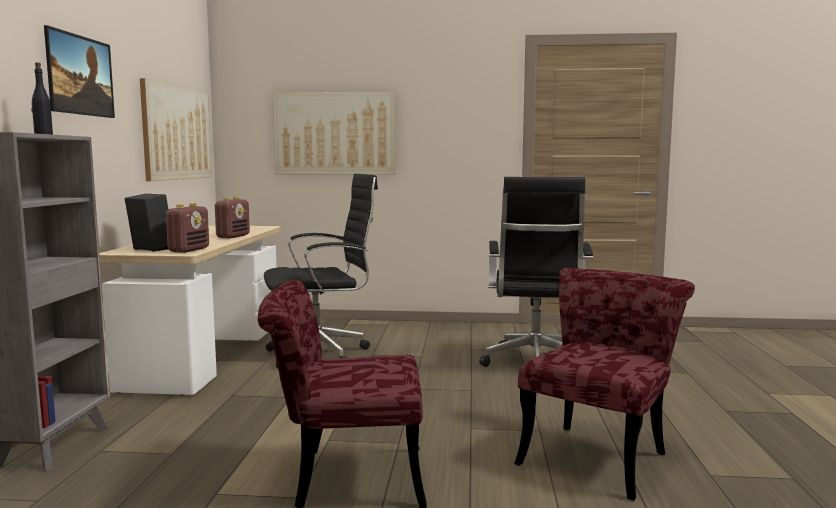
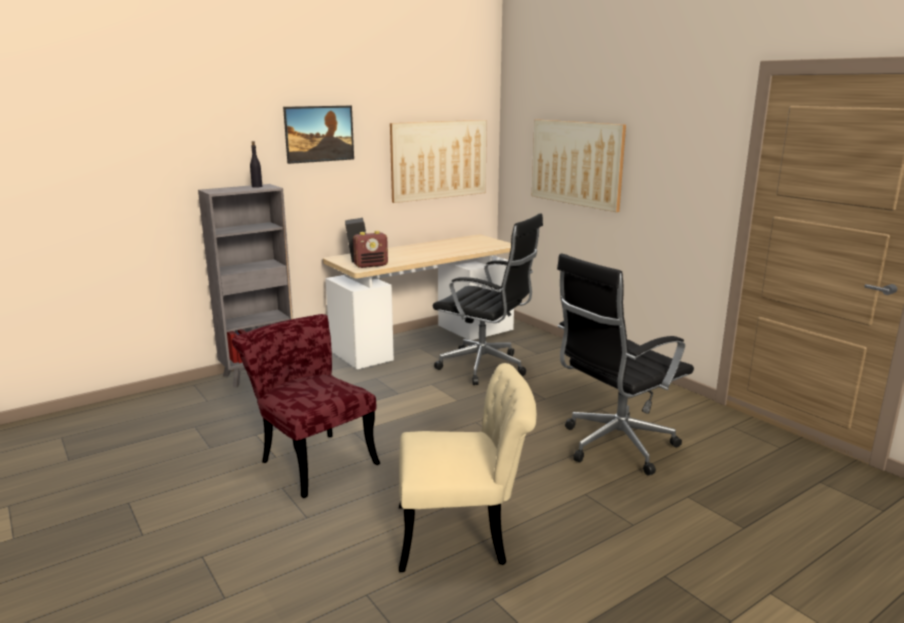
camera: 50 degrees right, 10 degrees up
radio [215,197,250,238] -> none
red chair [514,268,695,501] -> beige chair [399,363,537,572]

